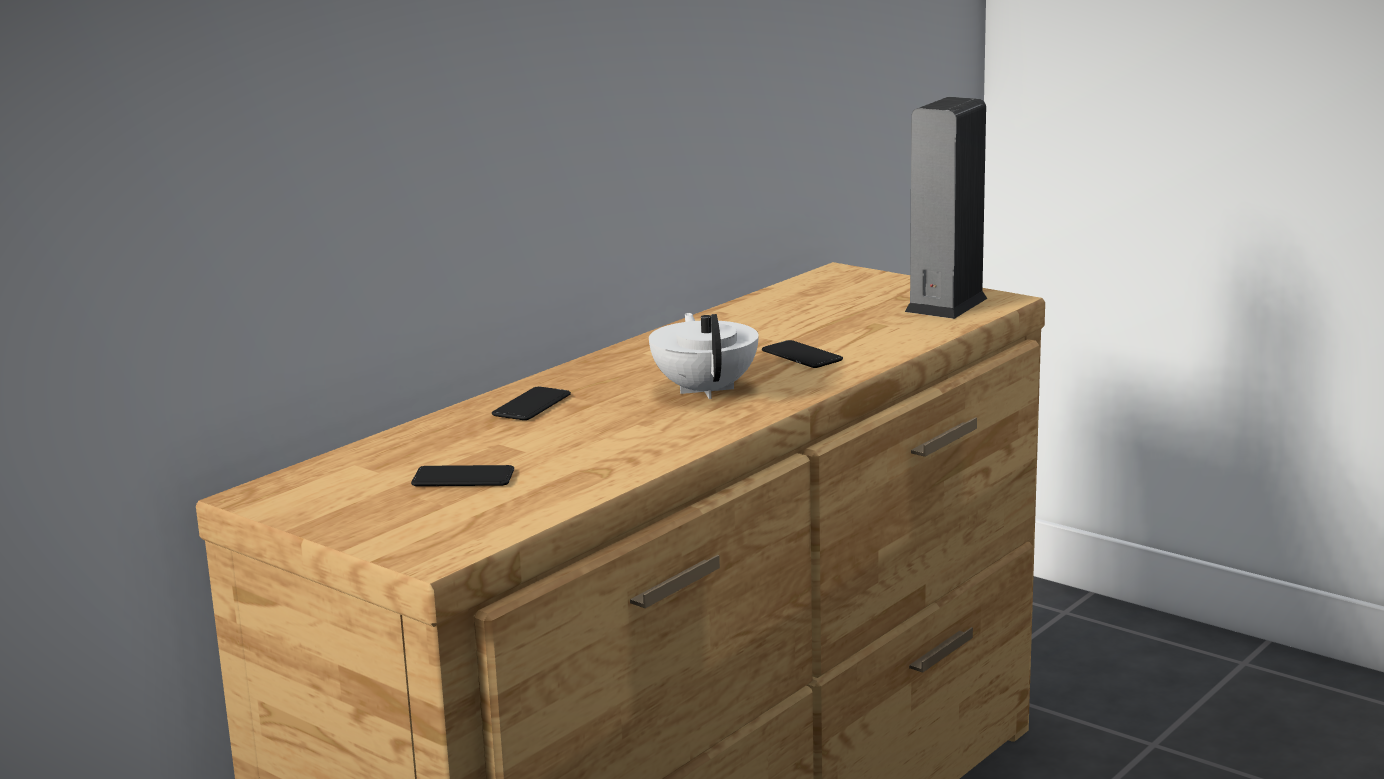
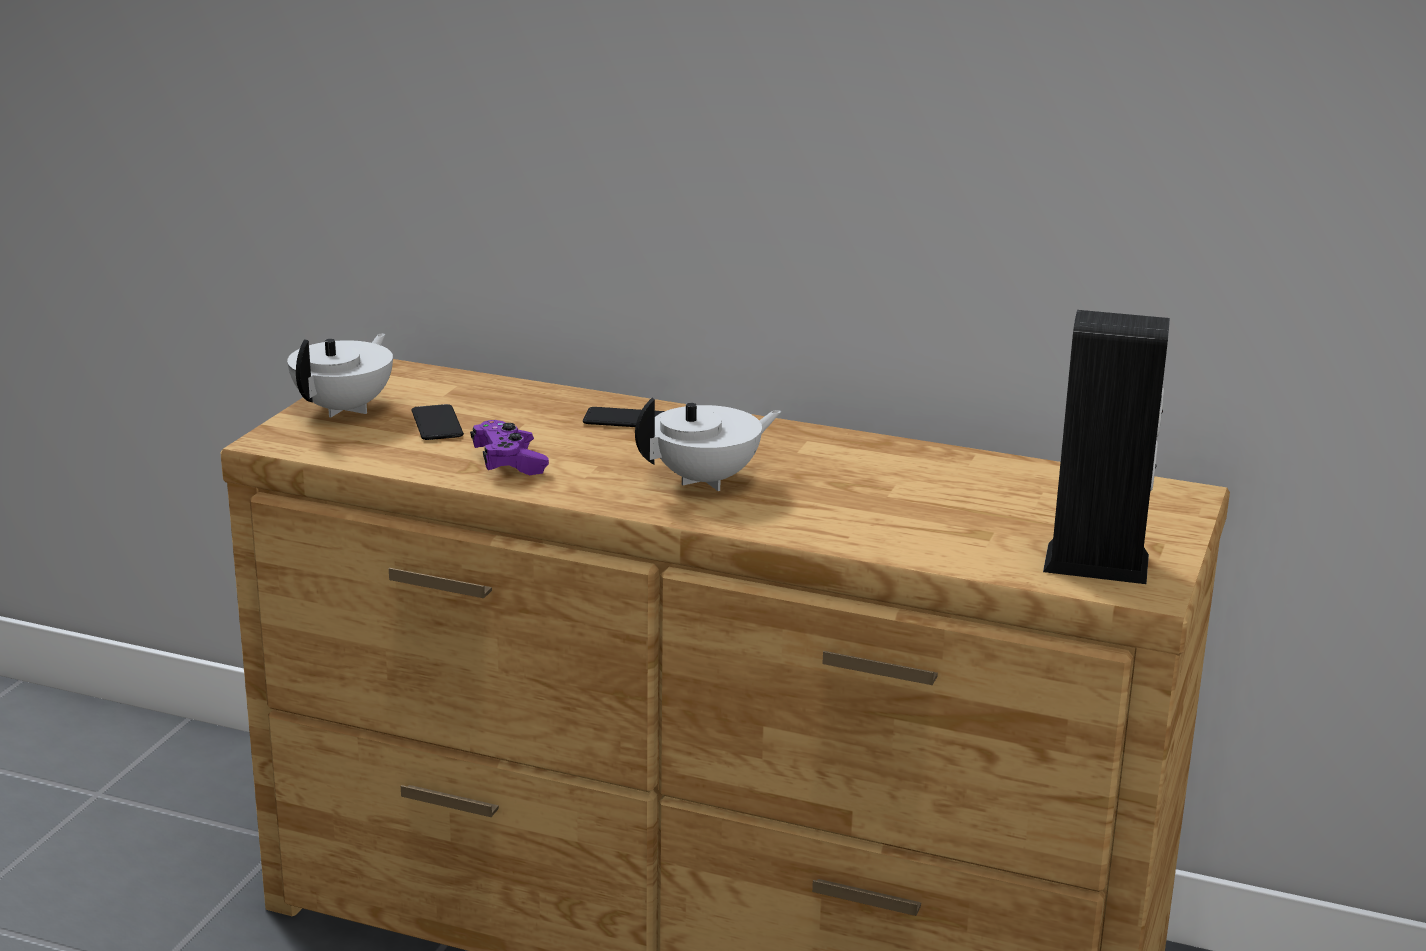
camera: 70 degrees right, 5 degrees up
phone [762,340,843,368] -> none
none -> white teapot [287,333,393,417]
none -> purple game controller [470,420,549,475]

